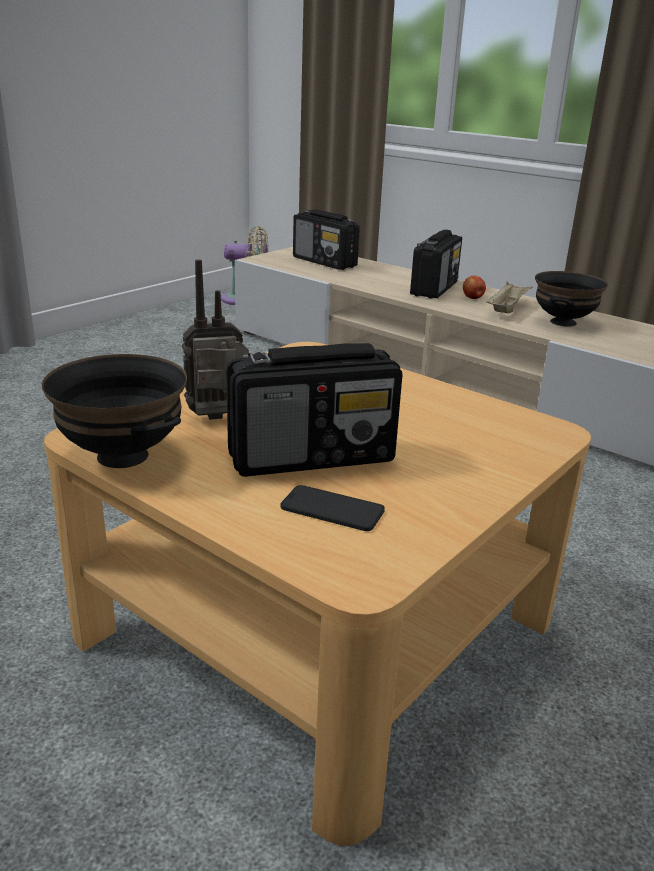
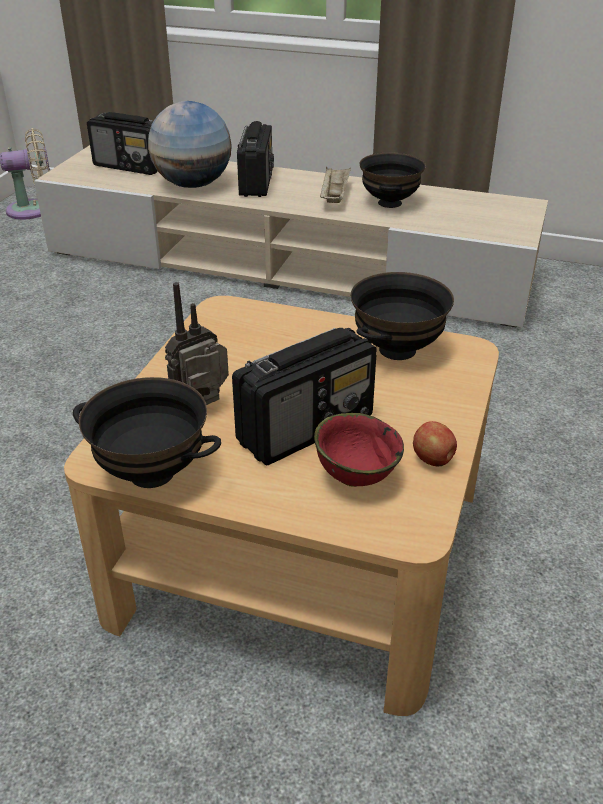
camera: 20 degrees left, 10 degrees up
phone [281,485,385,531] -> red bowl [314,413,404,487]
apple [463,276,486,299] -> apple moved to [413,421,457,467]
none -> globe [148,101,232,188]
none -> black bowl [351,272,454,360]

